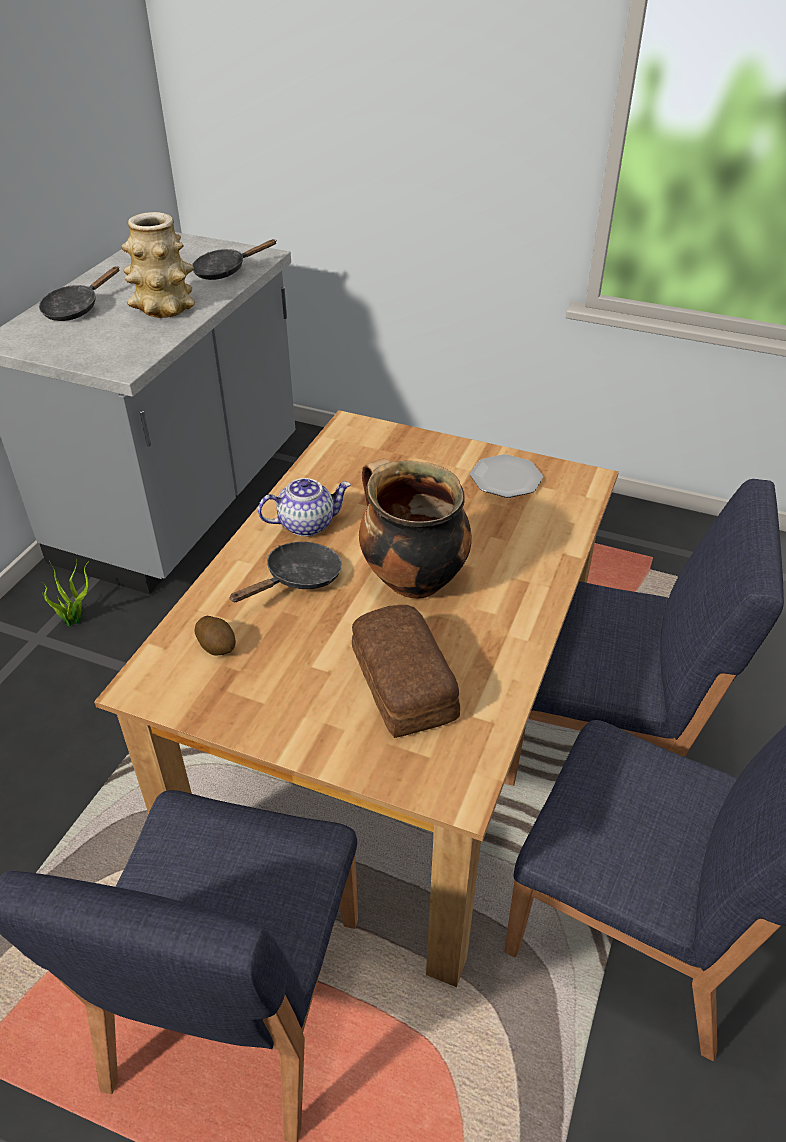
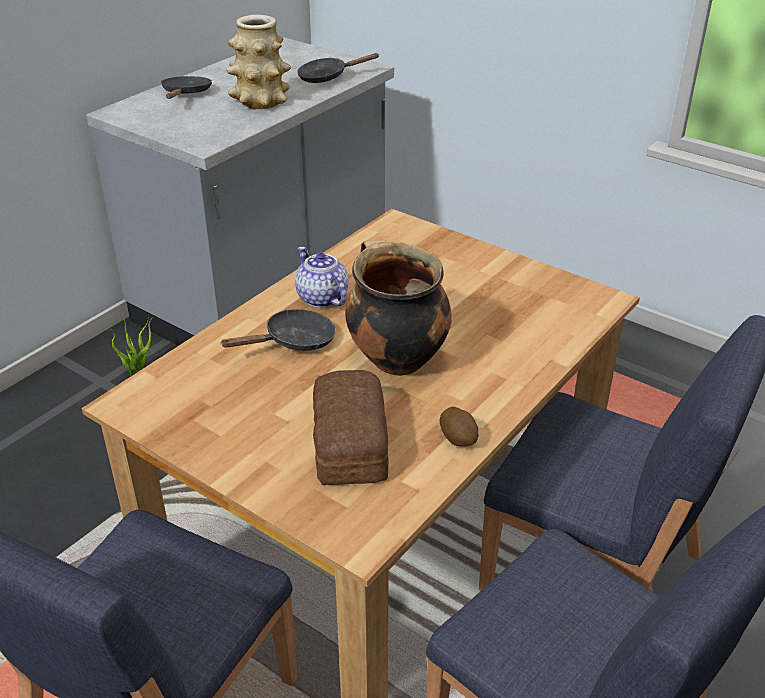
camera: 15 degrees right, 5 degrees down
black frying pan [39,267,119,321] -> black frying pan turned 135 degrees clockwise [161,76,212,99]
potato [194,616,236,655] -> potato moved to [440,407,479,446]
teapot [258,478,351,536] -> teapot turned 120 degrees counterclockwise [295,247,348,308]
plate [470,454,543,498] -> none

